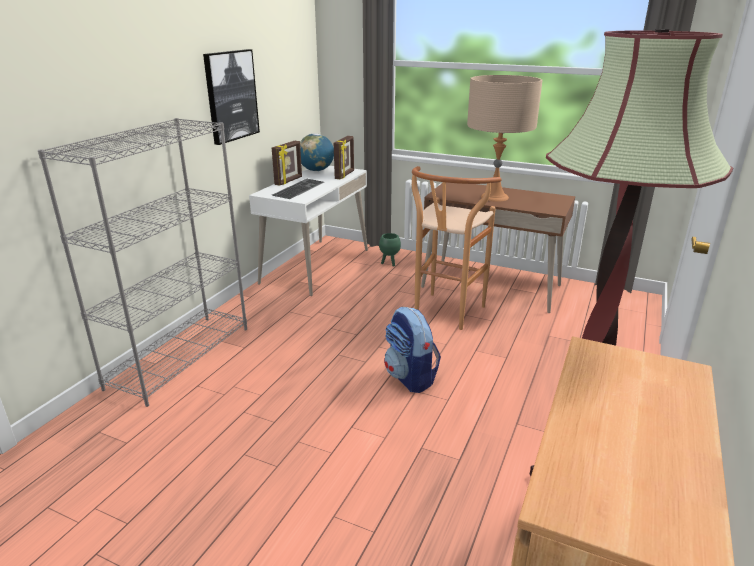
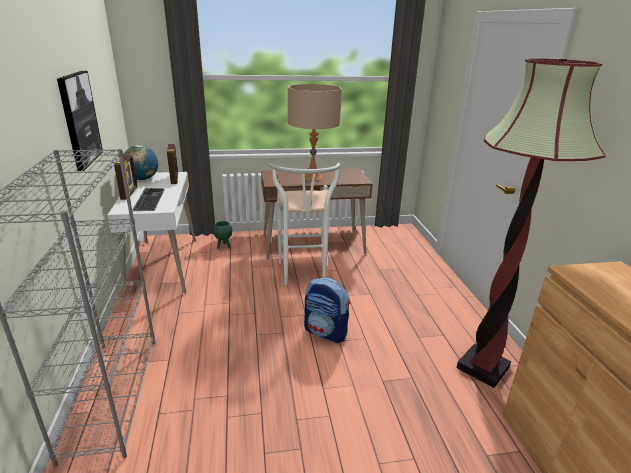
camera: 35 degrees left, 0 degrees up
brown stool [412,166,502,330] -> white stool [269,163,340,285]

